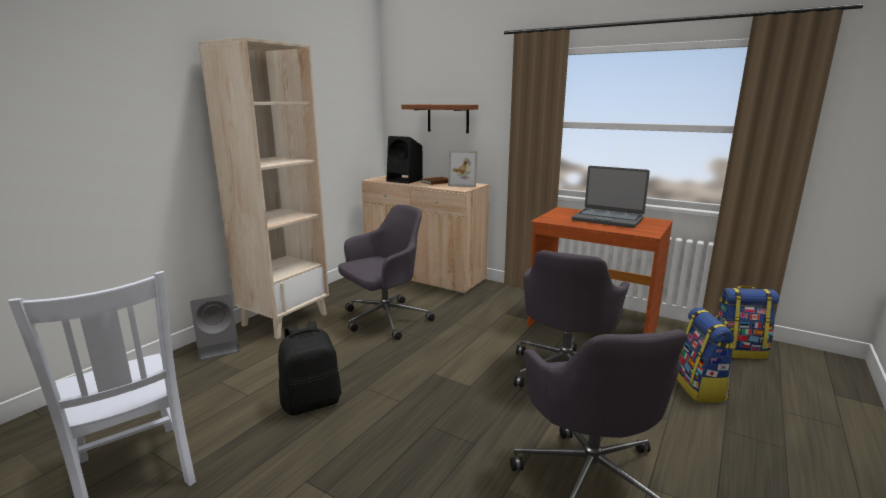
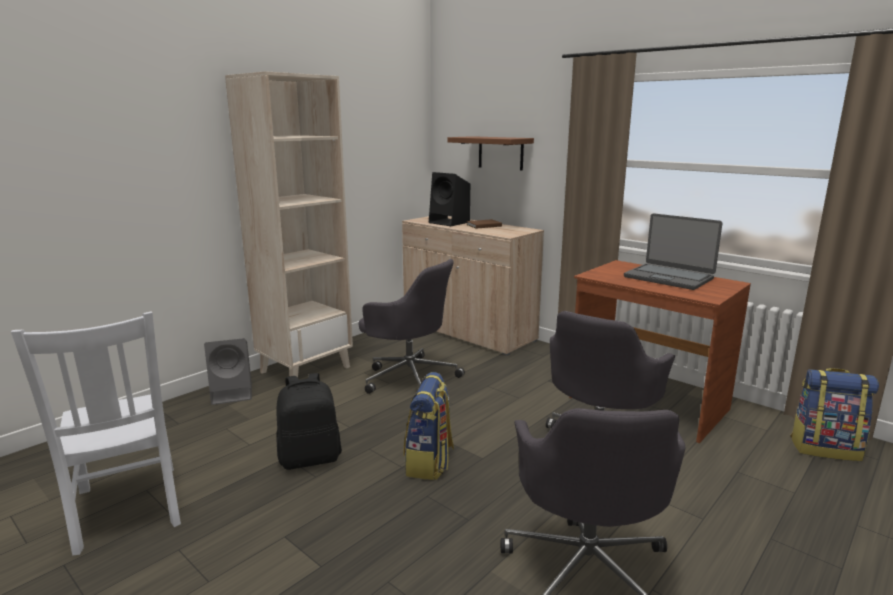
camera: 10 degrees right, 0 degrees up
grey office chair [338,205,435,340] -> grey office chair turned 60 degrees clockwise [358,259,465,394]
picture frame [448,150,477,187] -> none
backpack [677,307,736,403] -> backpack moved to [404,372,454,480]

